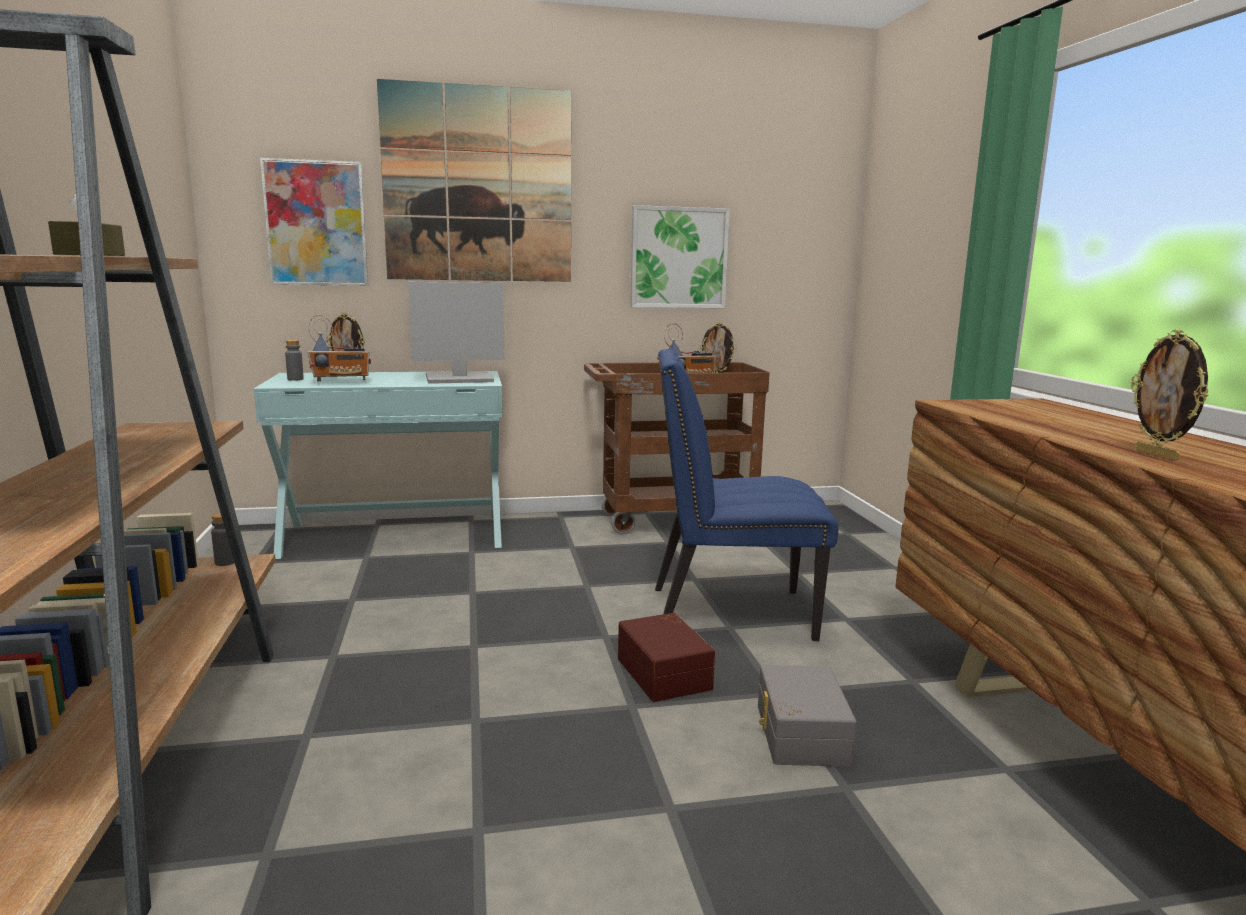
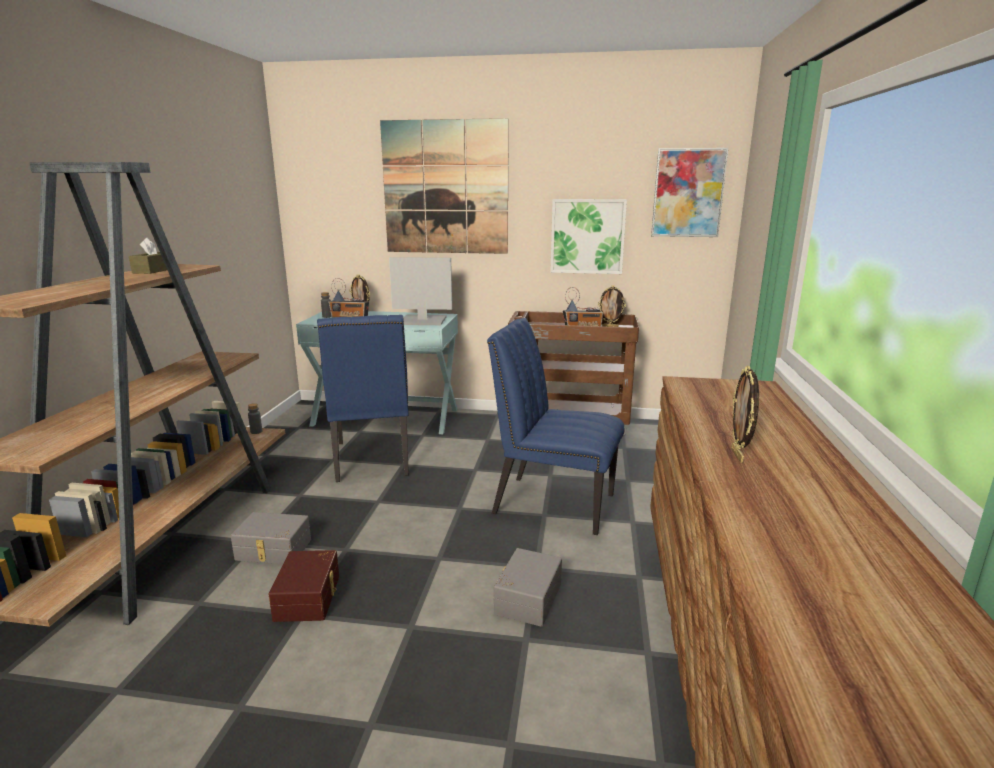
camera: 20 degrees right, 5 degrees up
picture [260,158,369,286] -> picture moved to [651,148,728,237]
brown storage box [618,613,715,702] -> brown storage box moved to [269,550,339,622]
none -> grey storage box [231,512,311,564]
none -> blue chair [317,315,409,482]

